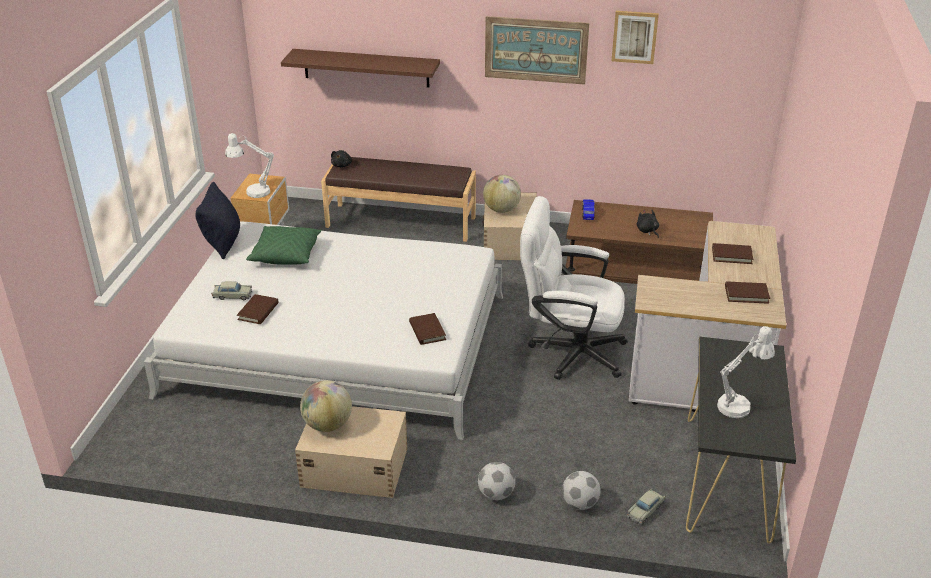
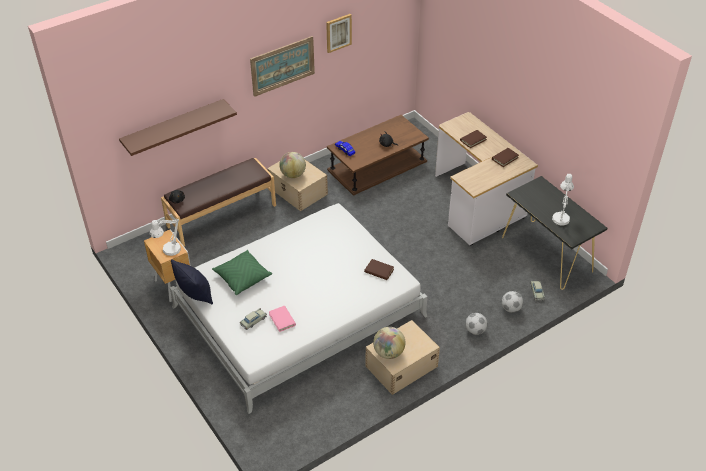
camera: 45 degrees left, 10 degrees up
brown book [237,294,279,324] -> pink book [269,306,296,332]
white office chair [520,196,628,380] -> none

